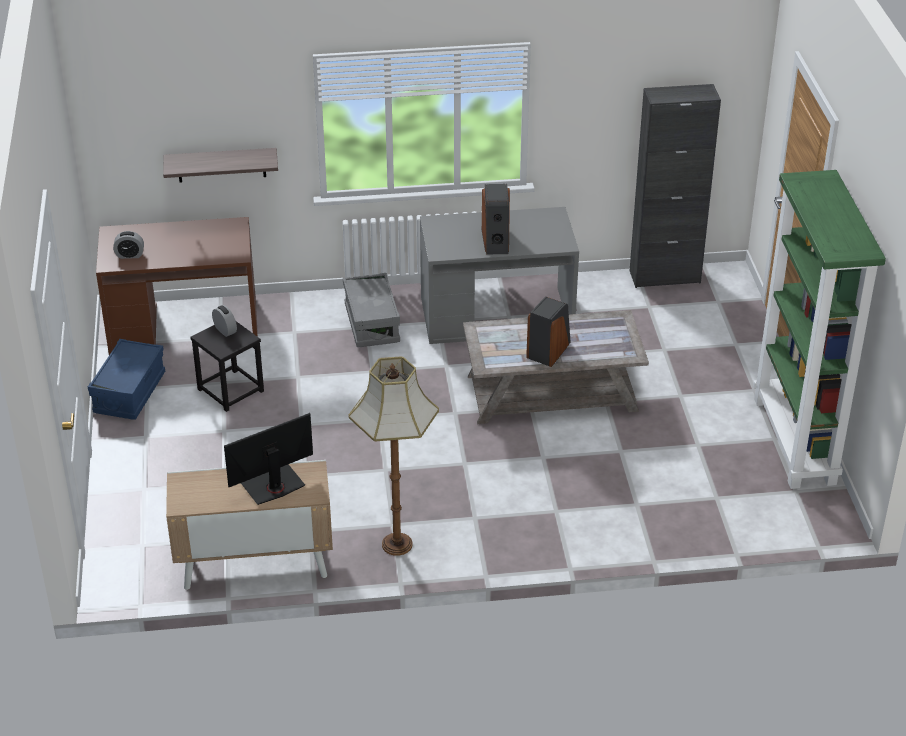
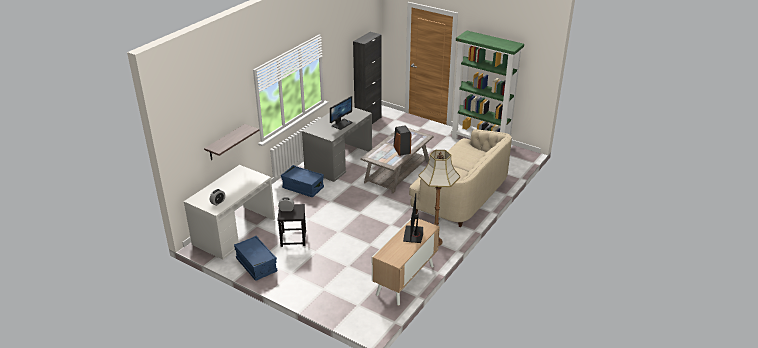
camera: 50 degrees left, 5 degrees down
brown desk [96,217,258,355] -> white desk [184,165,275,260]
grey storage box [343,273,400,347] -> blue storage box [281,165,324,197]
speaker [482,184,510,255] -> monitor [330,96,353,130]
none -> beige sofa [409,129,512,227]

